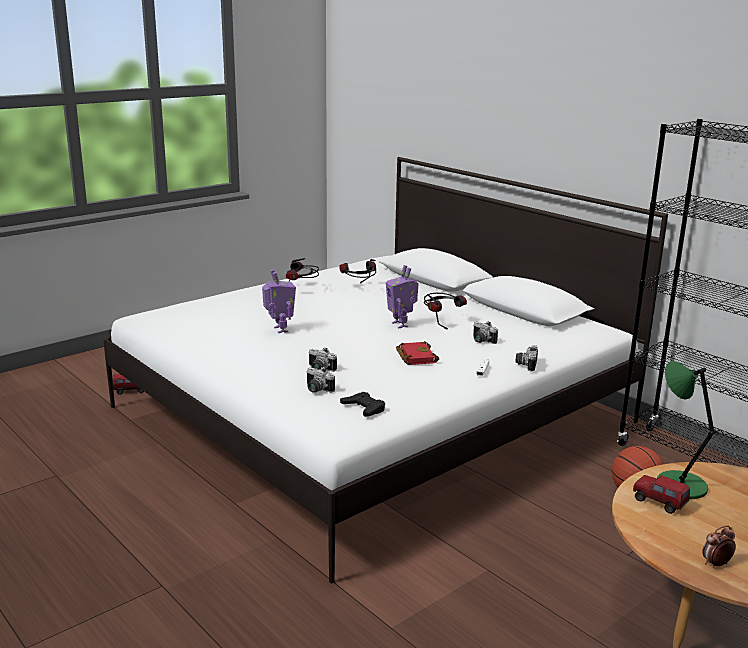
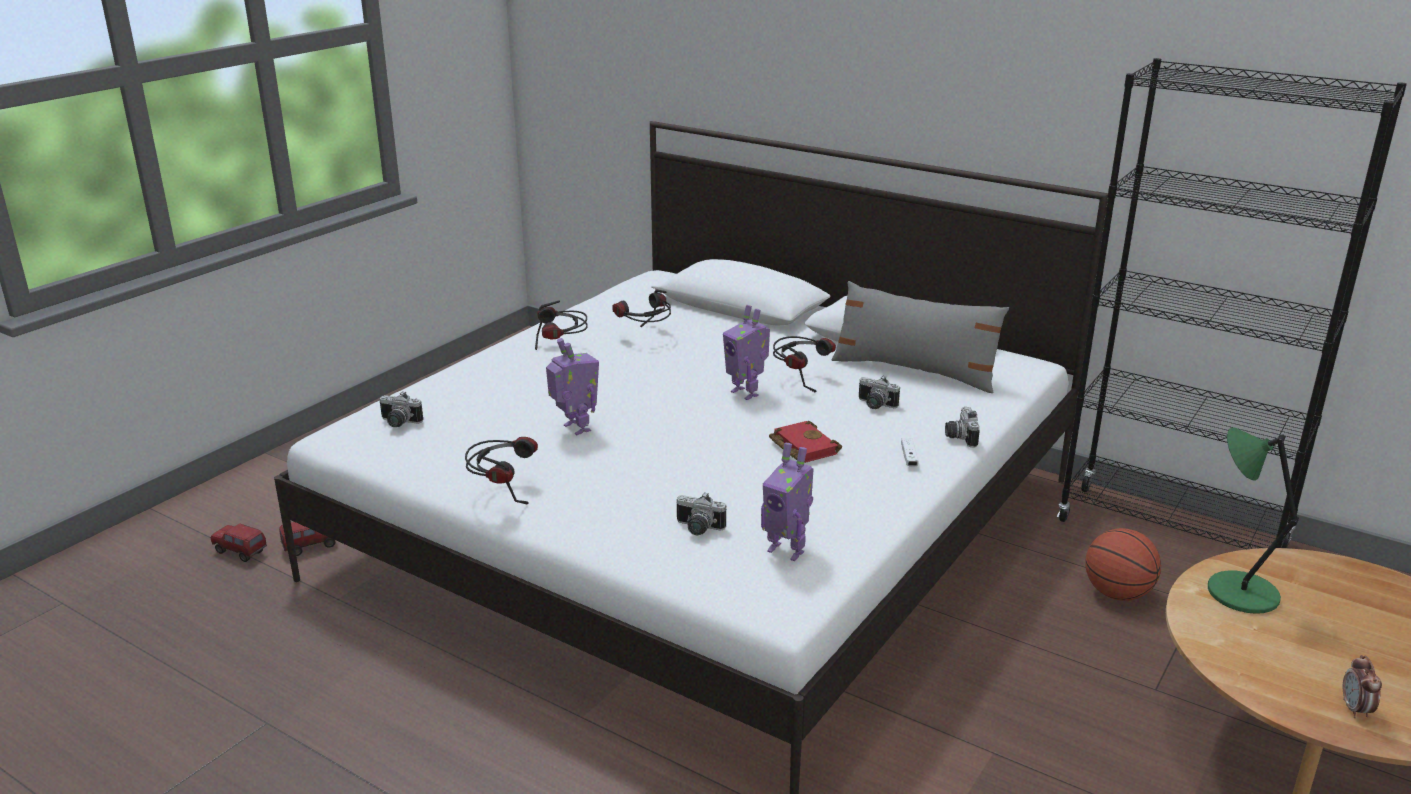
camera: 15 degrees left, 5 degrees up
camera [309,347,337,372] -> camera moved to [379,391,423,427]
black game controller [340,392,385,417] -> toy robot [761,443,814,561]
toy truck [633,475,690,514] -> toy truck moved to [210,523,267,562]
alarm clock [702,526,736,568] -> alarm clock turned 45 degrees counterclockwise [1343,655,1382,718]
none -> headphones [465,437,538,504]
none -> grey pillow [832,281,1009,393]

